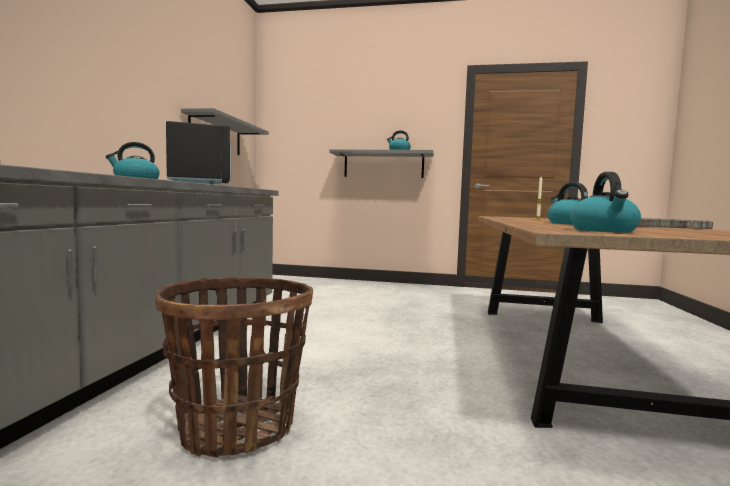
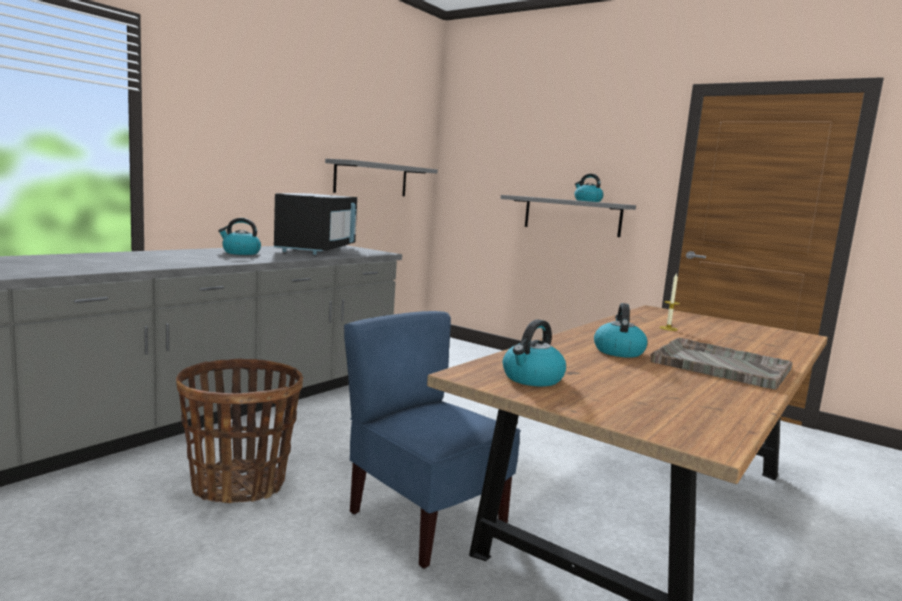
camera: 25 degrees right, 5 degrees up
none -> blue chair [344,311,521,569]

